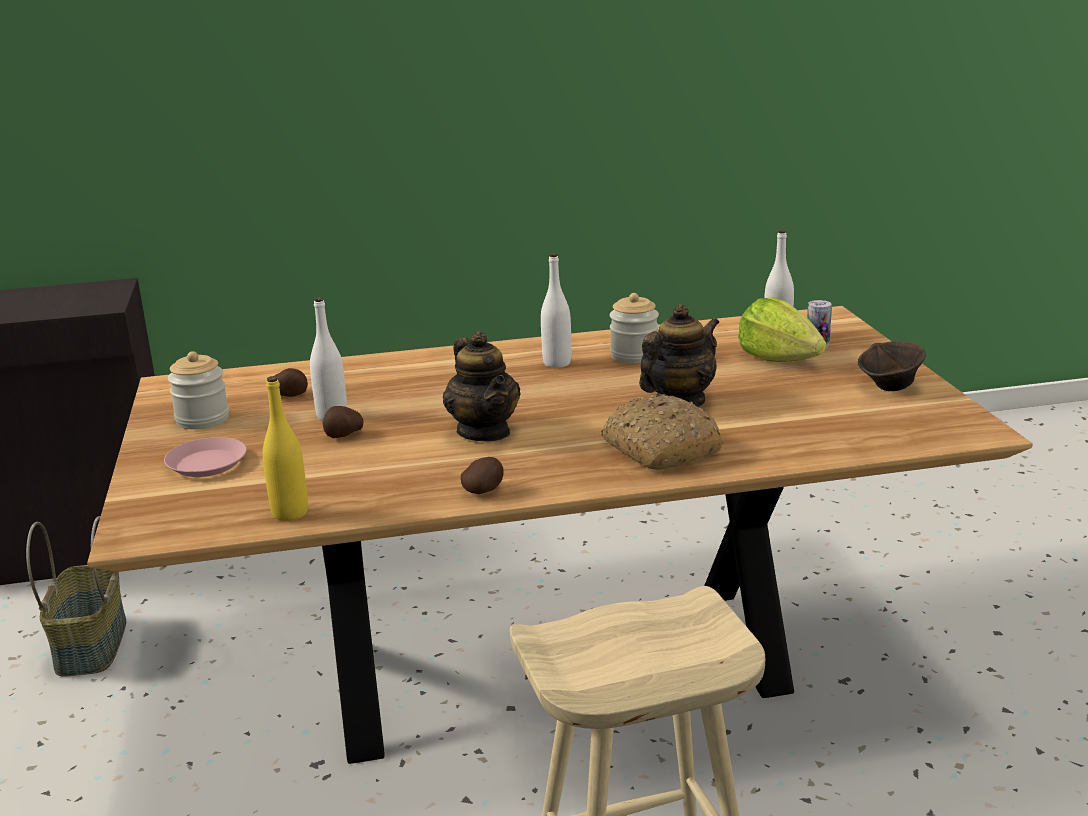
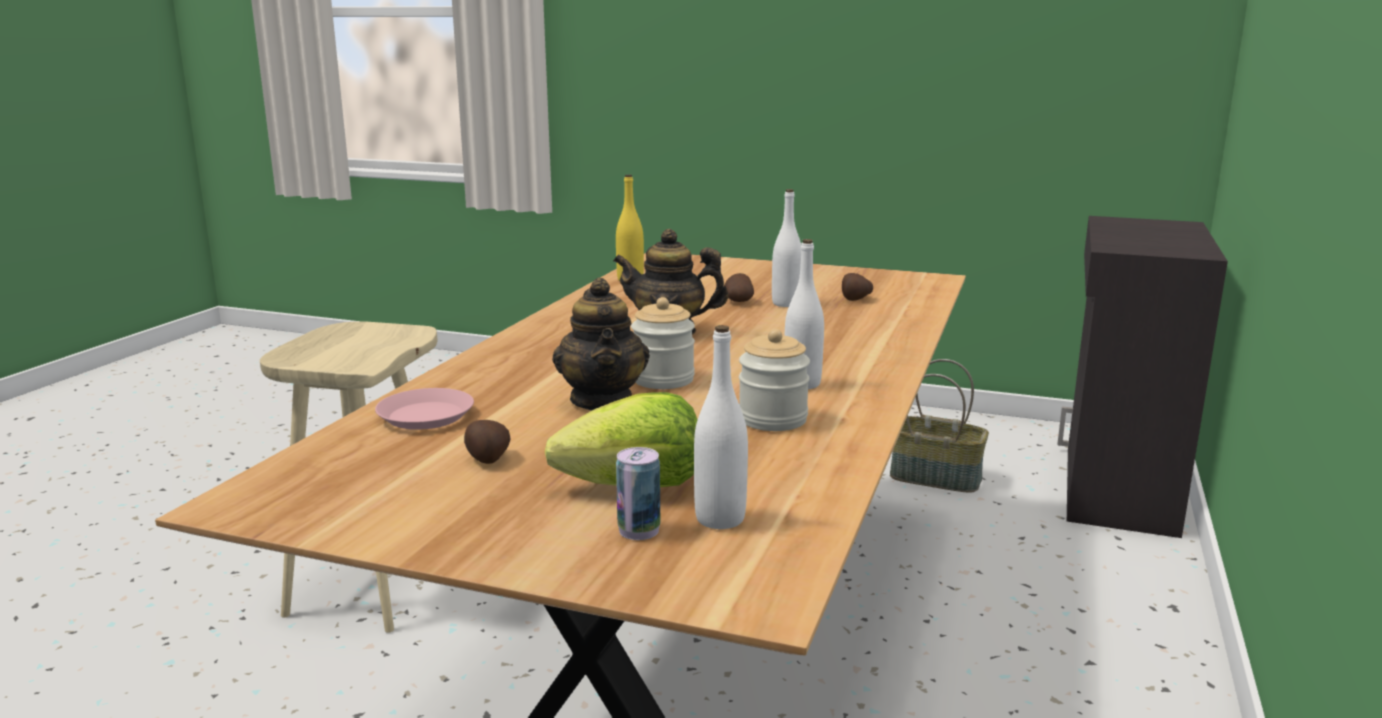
camera: 120 degrees right, 5 degrees down
pink plate [164,437,247,477] -> pink plate moved to [375,388,474,430]
jar [168,351,229,429] -> jar moved to [631,297,695,389]
potato [461,457,503,494] -> potato moved to [464,420,510,464]
bread [601,394,724,470] -> none
brown bowl [858,341,926,391] -> none

